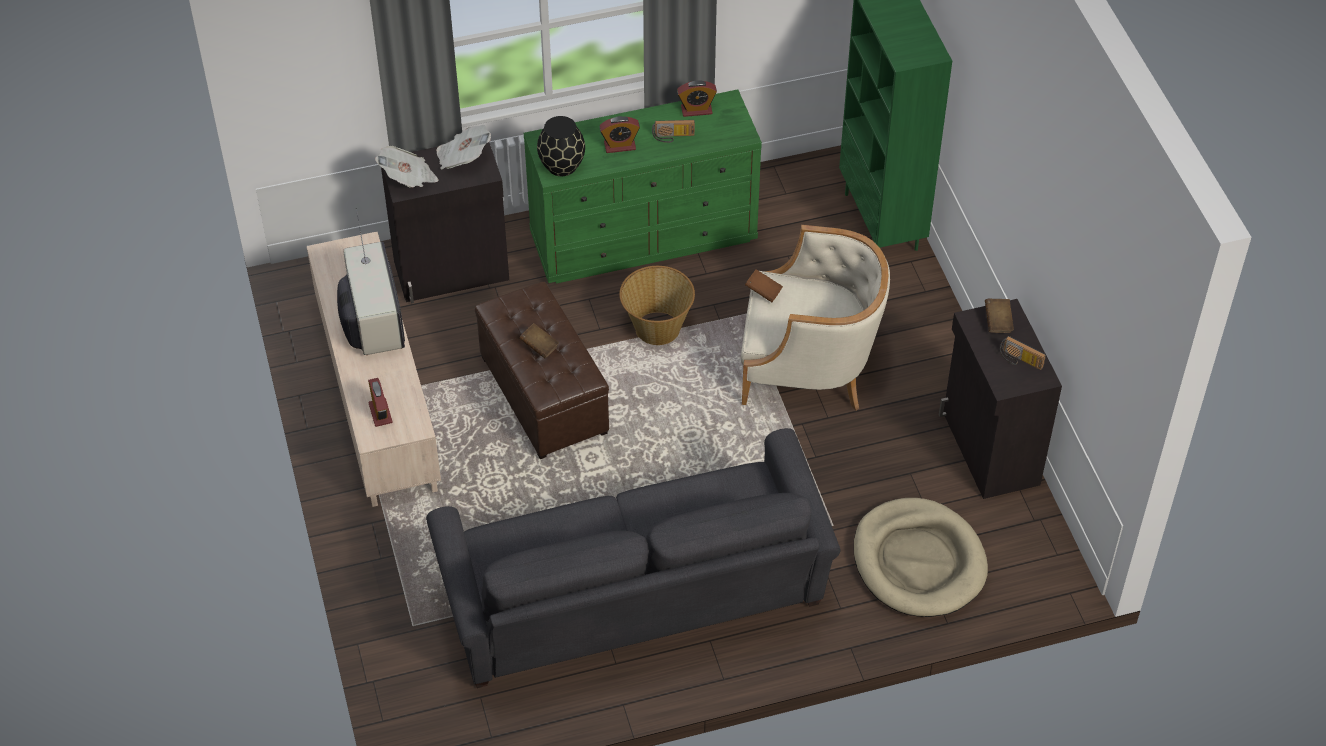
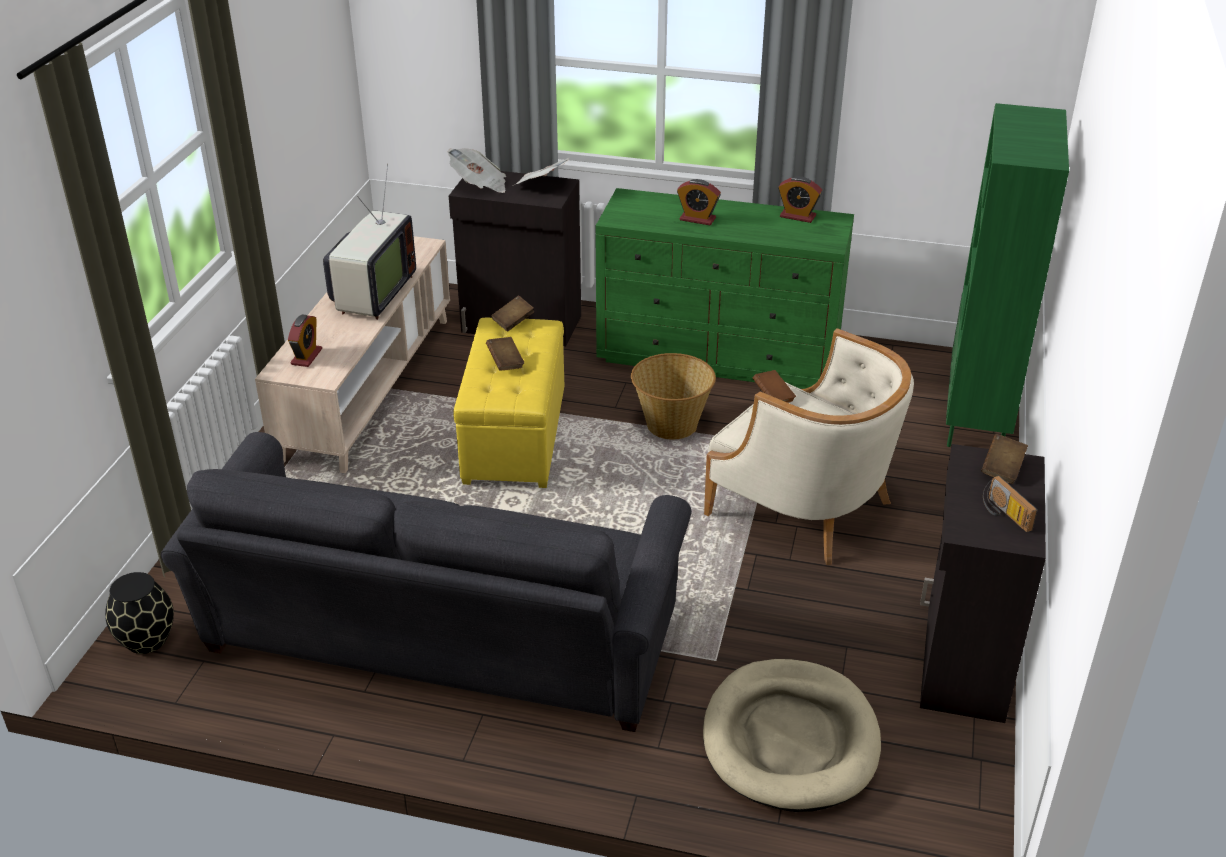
camera: 30 degrees right, 15 degrees down
brown ottoman [475,282,609,459] -> yellow ottoman [453,318,564,488]
black vase [537,116,585,176] -> black vase moved to [105,572,174,654]
radio [652,120,695,143] -> none
none -> brown book [491,295,534,331]

